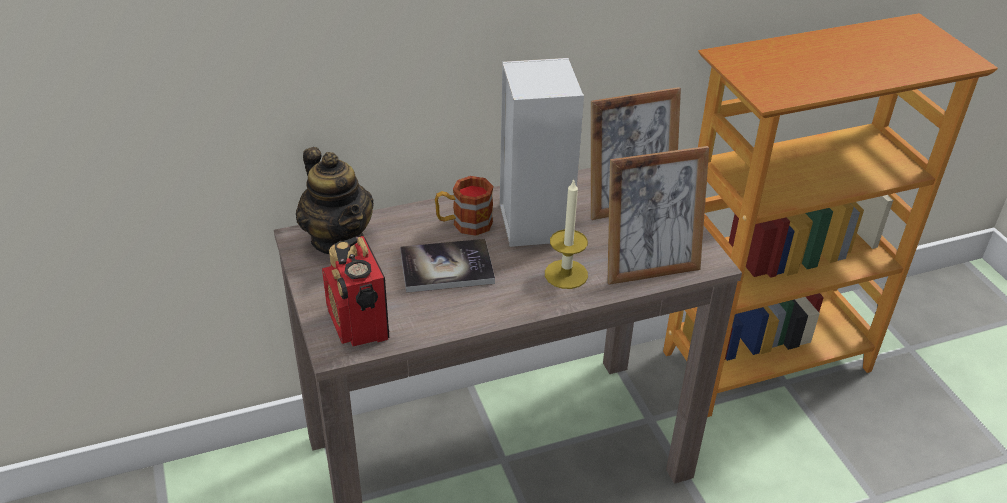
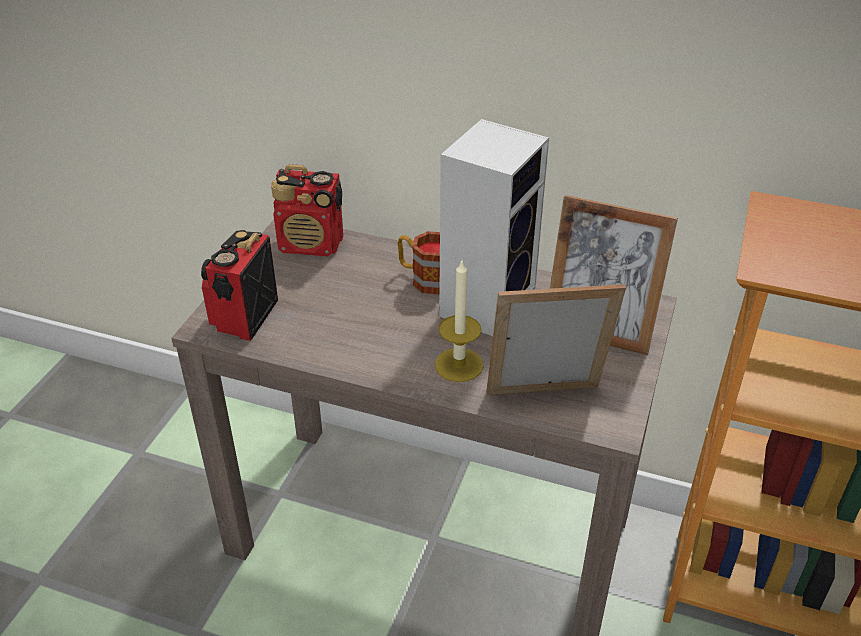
camera: 40 degrees right, 0 degrees up
teapot [296,147,374,254] -> radio [271,164,343,256]
book [400,239,495,293] -> none
picture frame [607,146,709,285] -> picture frame turned 150 degrees clockwise [486,284,626,395]

